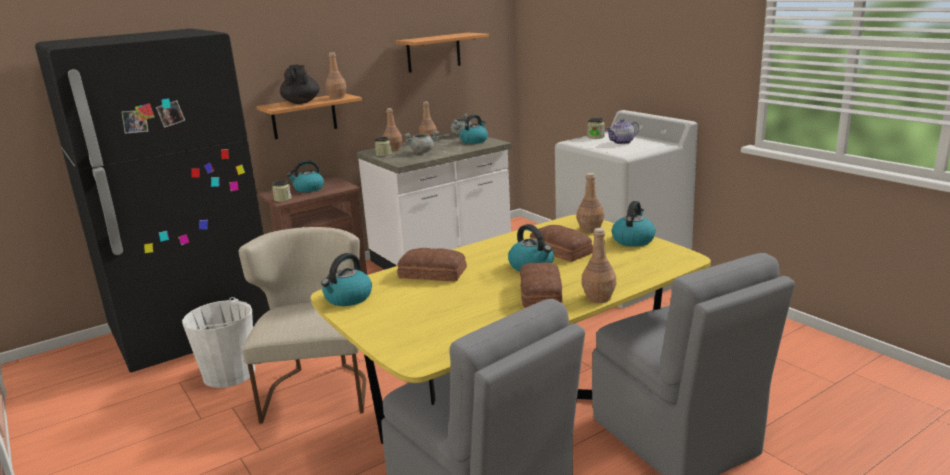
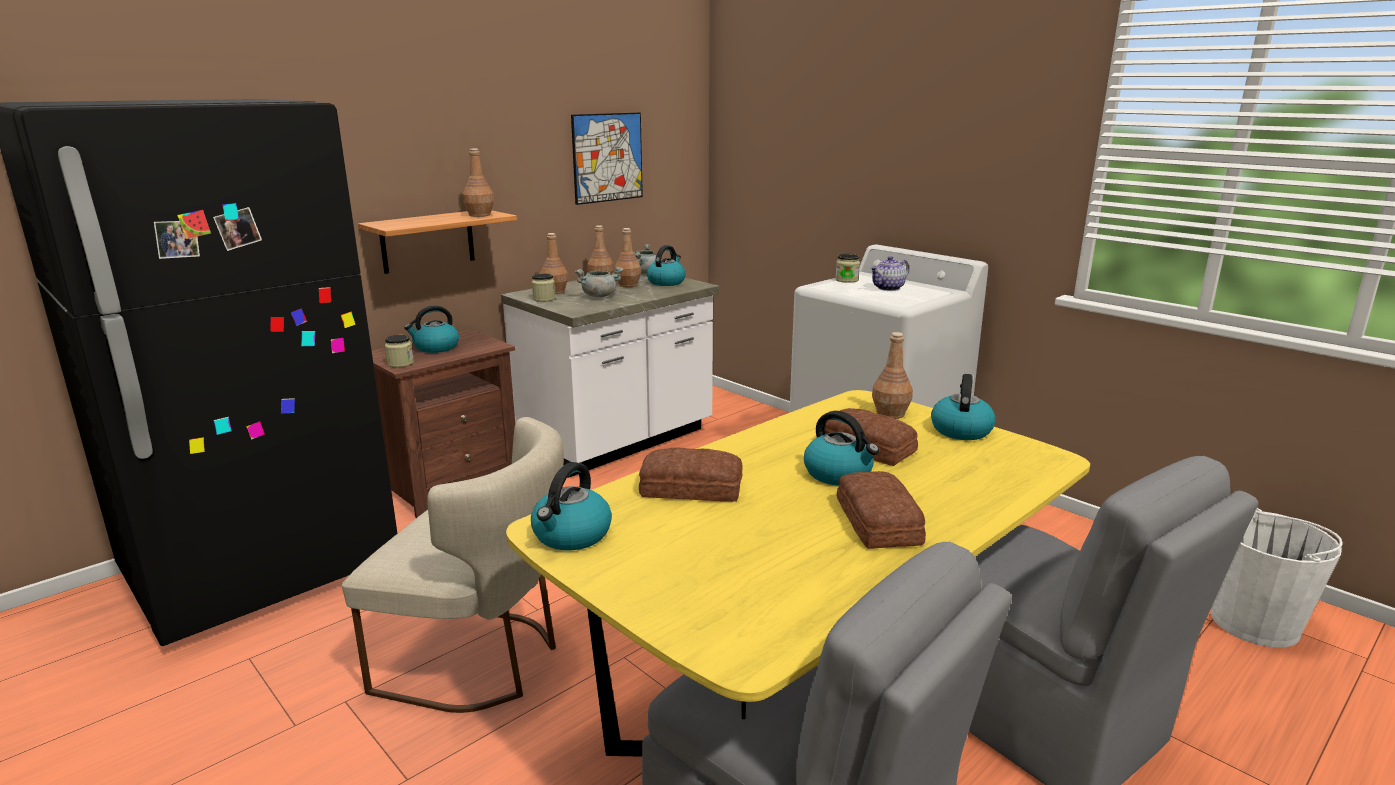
camera: 10 degrees left, 0 degrees up
white bucket [182,297,255,388] -> white bucket moved to [1211,508,1343,648]
beige chair [239,227,366,424] -> beige chair turned 120 degrees clockwise [342,417,564,713]
black teapot [280,64,320,104] -> none
shelf [395,33,489,73] -> picture [571,112,643,205]
brown bottle [581,228,616,303] -> brown bottle moved to [615,228,641,287]

